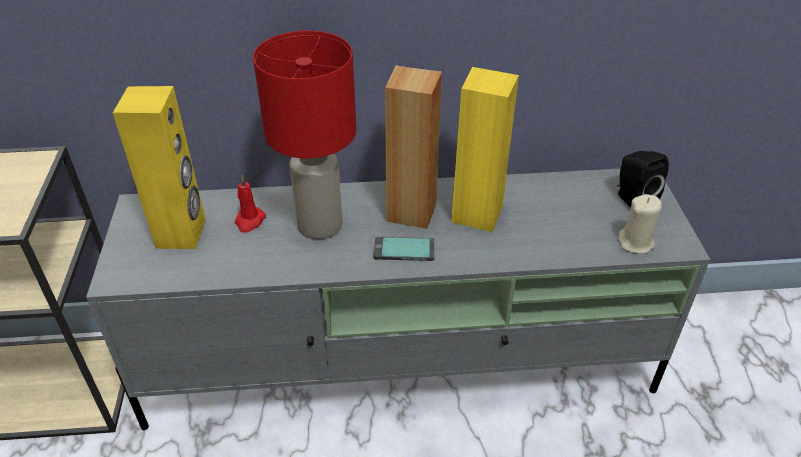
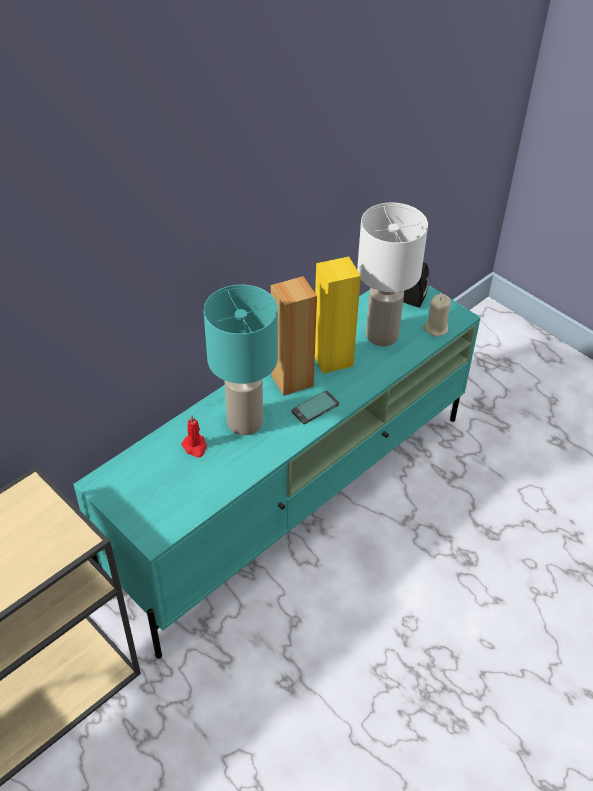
camera: 40 degrees left, 5 degrees up
grey tv stand [86,169,710,430] -> turquoise tv stand [73,285,481,659]
yellow speaker [113,86,206,249] -> none
red table lamp [253,30,356,239] -> turquoise table lamp [204,285,278,435]
none -> white table lamp [357,202,428,346]

